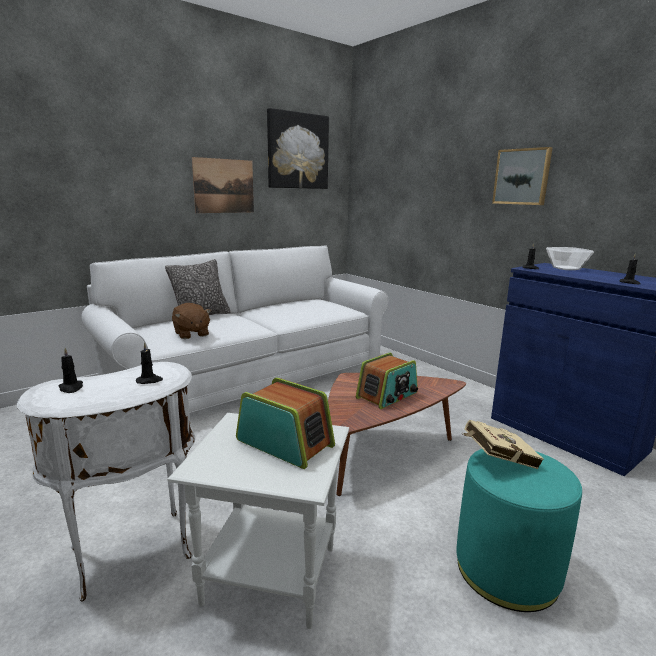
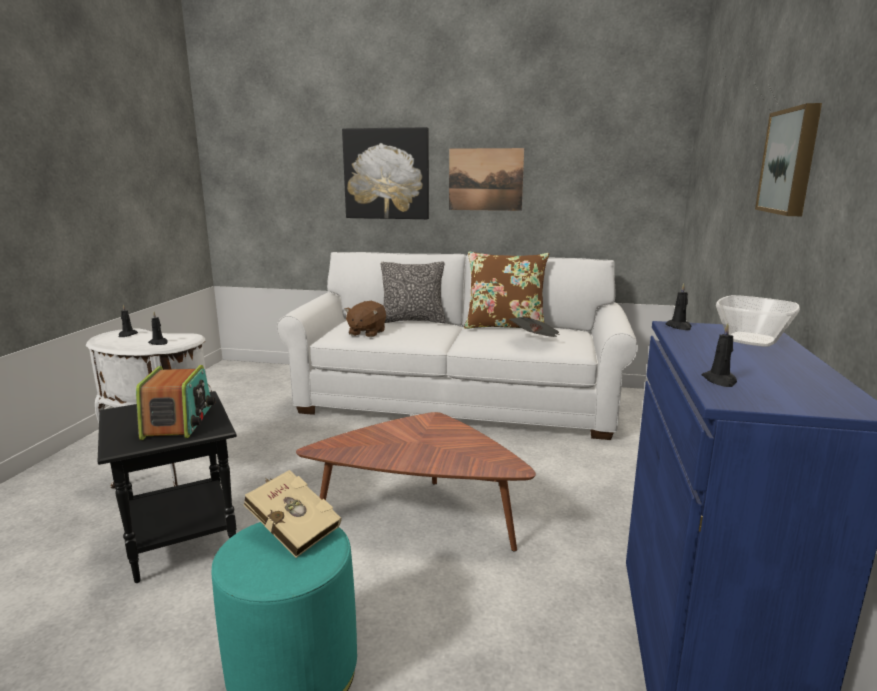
camera: 50 degrees right, 0 degrees up
white side table [167,413,349,629] -> black side table [97,391,237,583]
picture [267,108,329,189] -> picture moved to [342,127,429,219]
radio [356,353,418,409] -> none
none -> brown pillow [464,251,549,329]
none -> newspaper [509,317,559,337]

